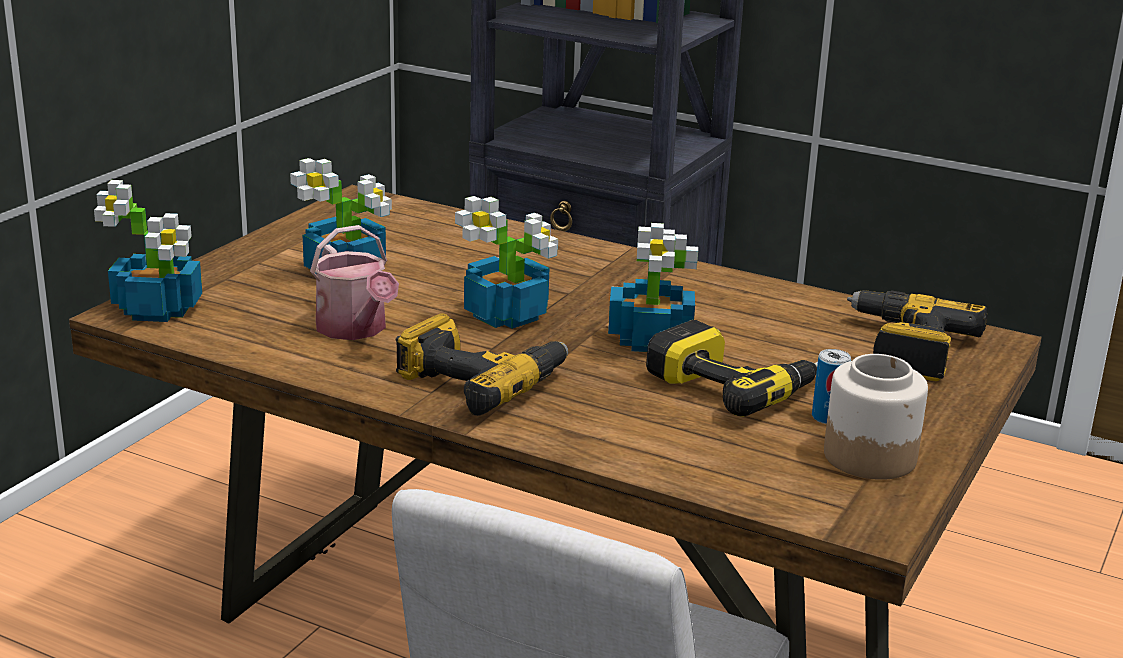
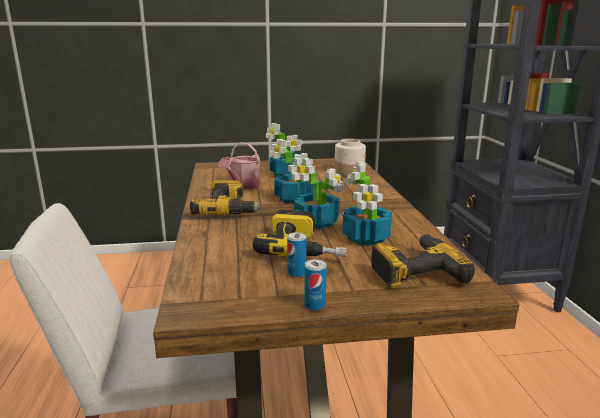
camera: 55 degrees right, 5 degrees down
potted plant [94,180,202,322] -> potted plant moved to [342,162,392,246]
jar [824,354,928,480] -> jar moved to [335,139,366,177]
none -> can [304,259,327,311]

